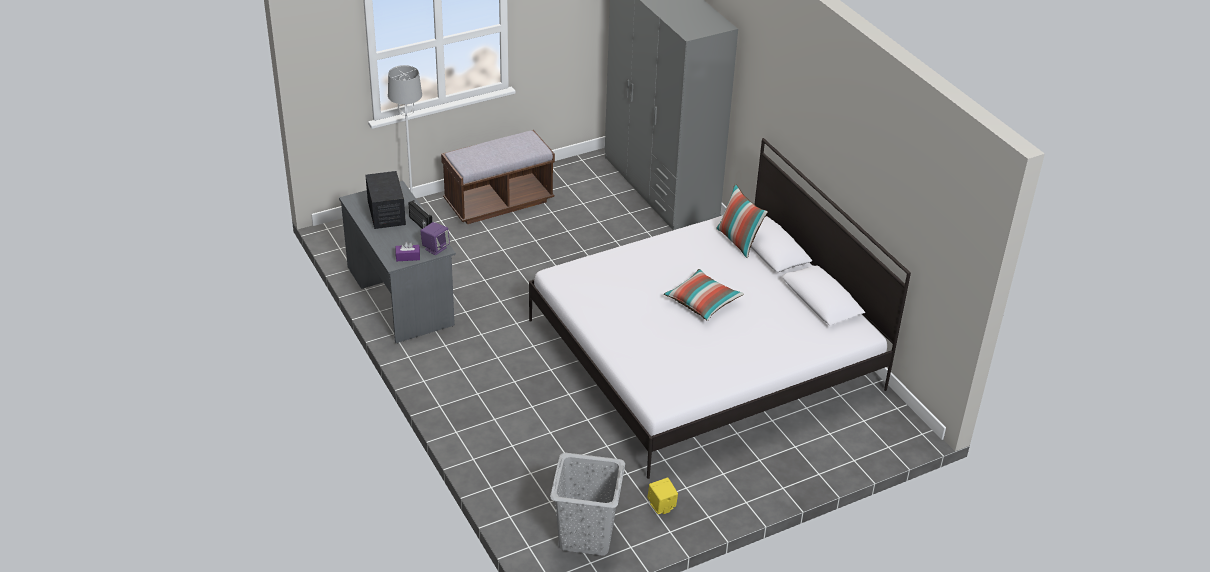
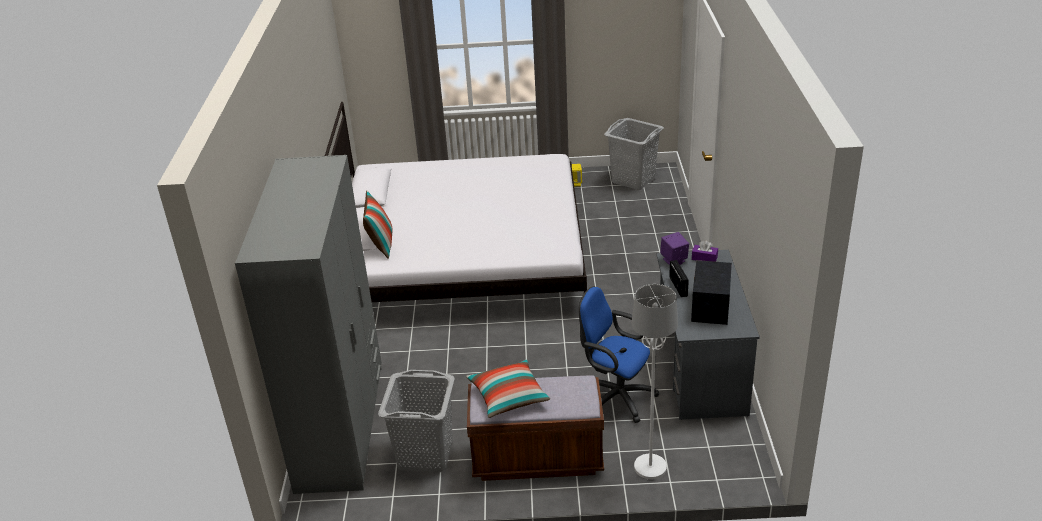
camera: 150 degrees left, 5 degrees down
pillow [664,269,744,321] -> pillow moved to [466,359,550,418]
none -> grey laundry basket [378,370,455,472]
none -> blue office chair [579,286,659,423]

